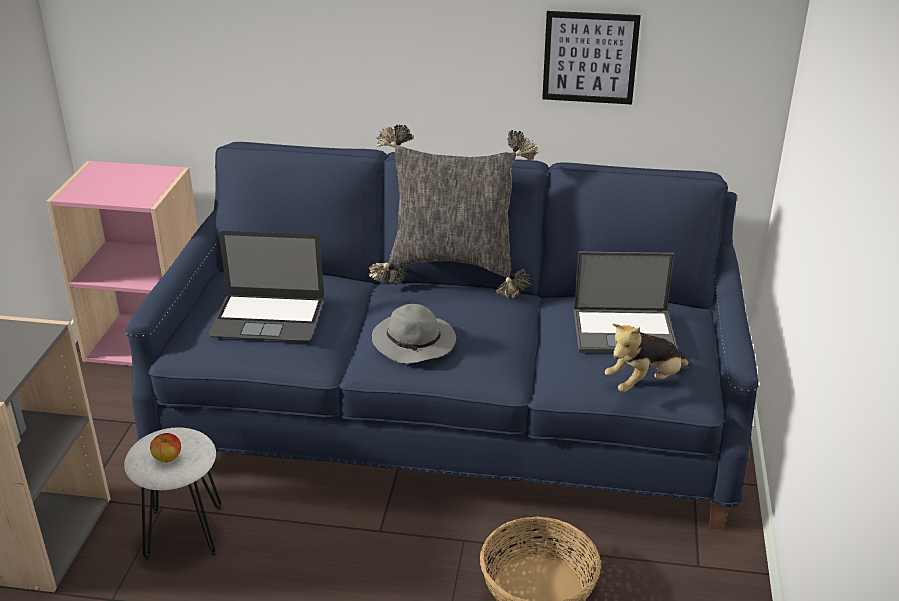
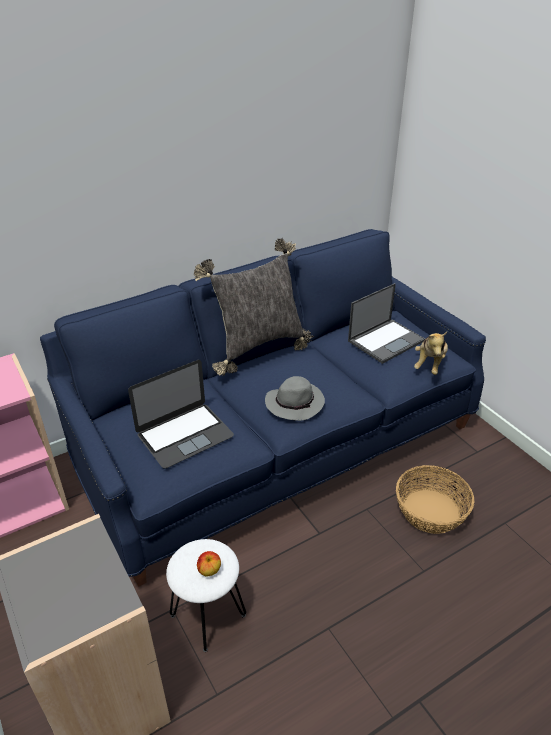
camera: 40 degrees left, 5 degrees up
picture [542,11,641,104] -> none

